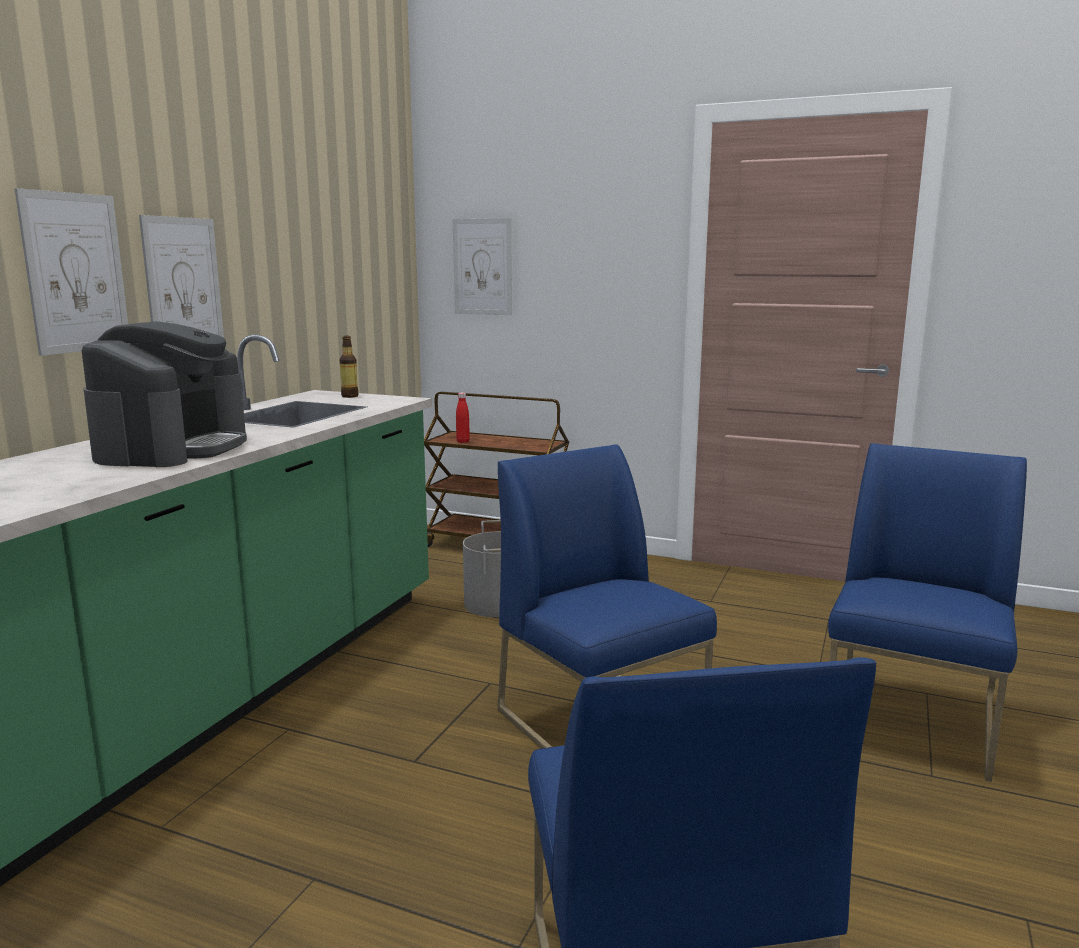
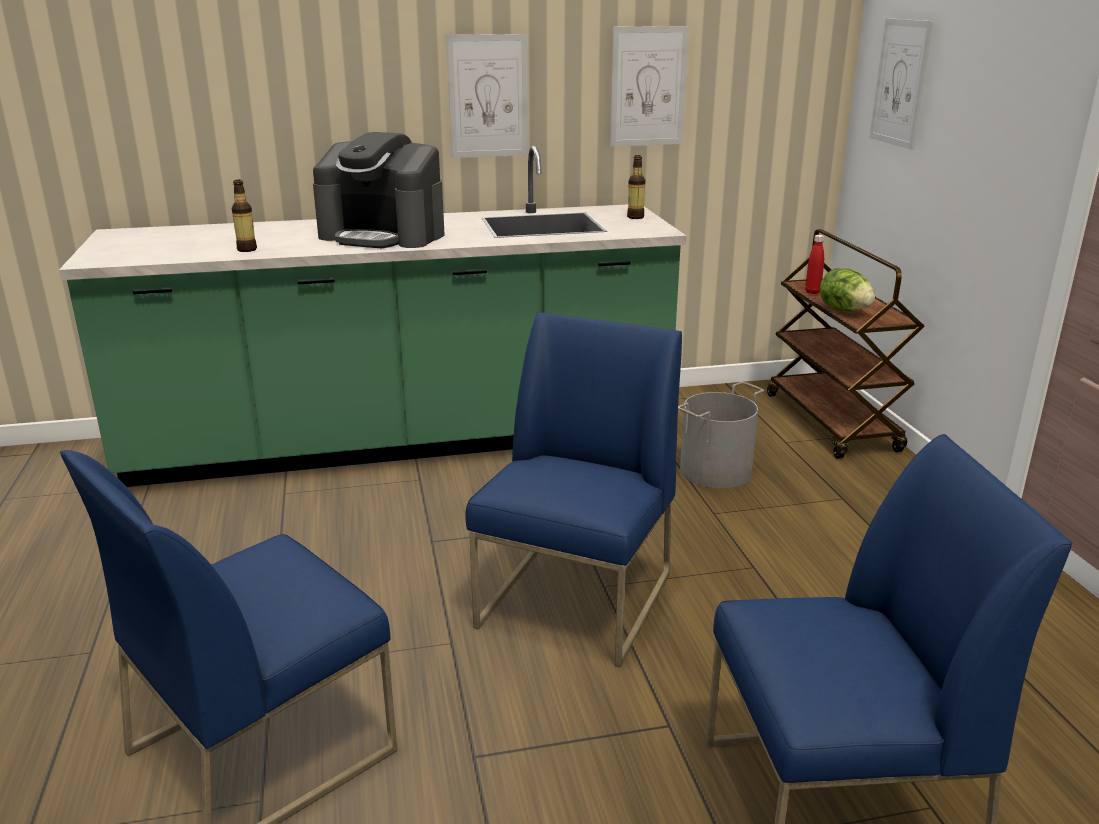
camera: 55 degrees right, 10 degrees up
picture [14,188,128,356] -> picture moved to [610,26,689,147]
coffee machine [82,321,247,467] -> coffee machine turned 45 degrees clockwise [313,132,445,248]
none -> bottle [232,180,257,252]
none -> lettuce [820,268,875,312]

